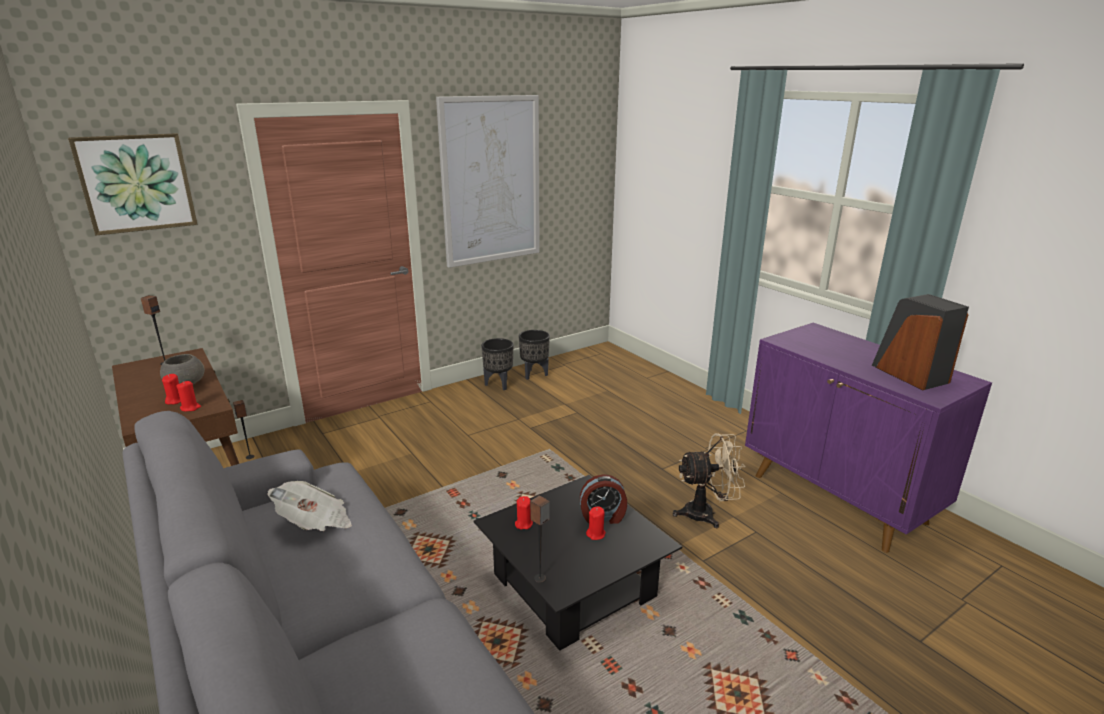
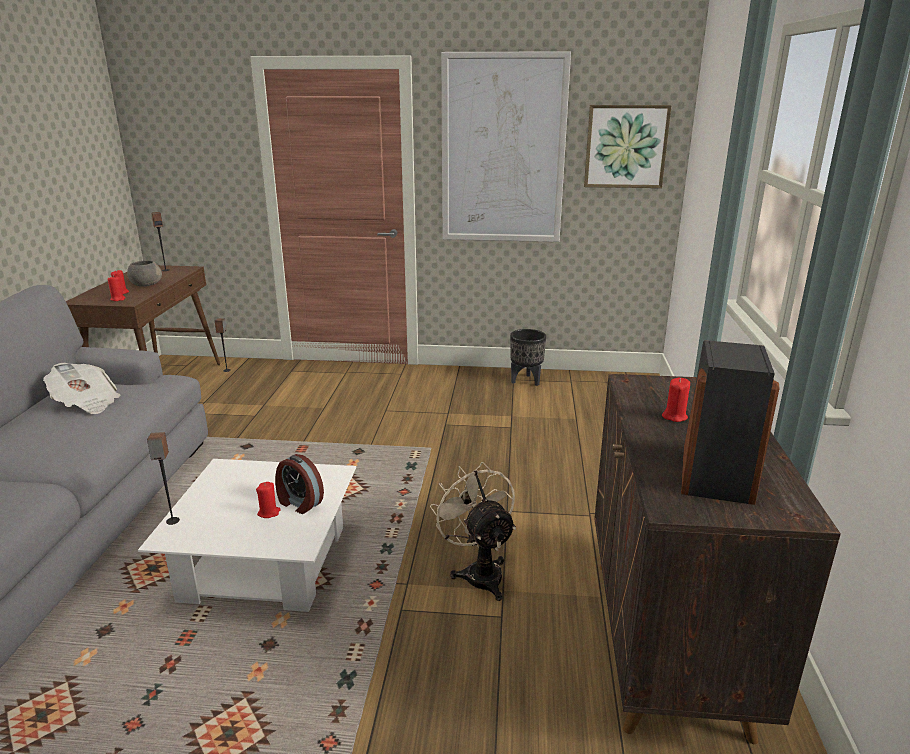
camera: 40 degrees right, 0 degrees up
picture [68,133,198,236] -> picture moved to [584,105,672,188]
black coffee table [474,475,682,651] -> white coffee table [138,459,356,612]
black planter [481,338,513,390] -> none
red candle [515,496,533,529] -> red candle moved to [662,378,690,422]
beige fan [672,433,746,528] -> beige fan turned 150 degrees counterclockwise [430,462,516,601]
purple cabinet [745,323,992,553] -> brown cabinet [594,374,841,744]

